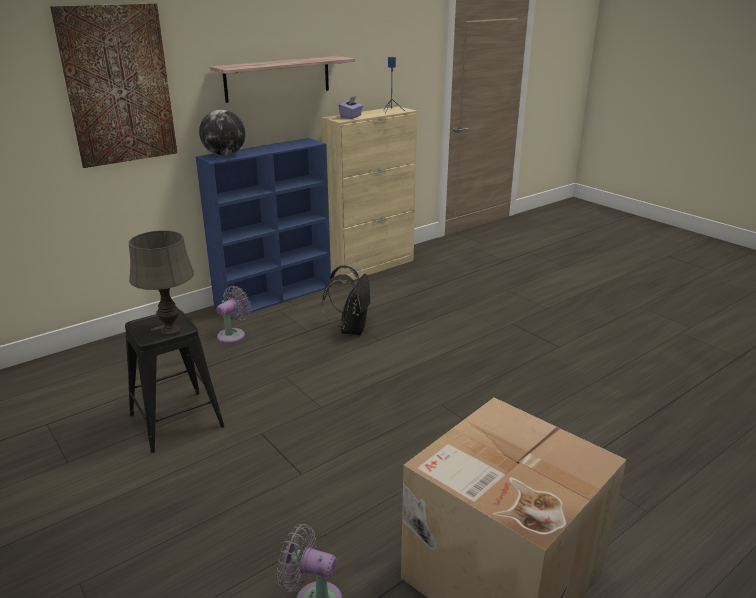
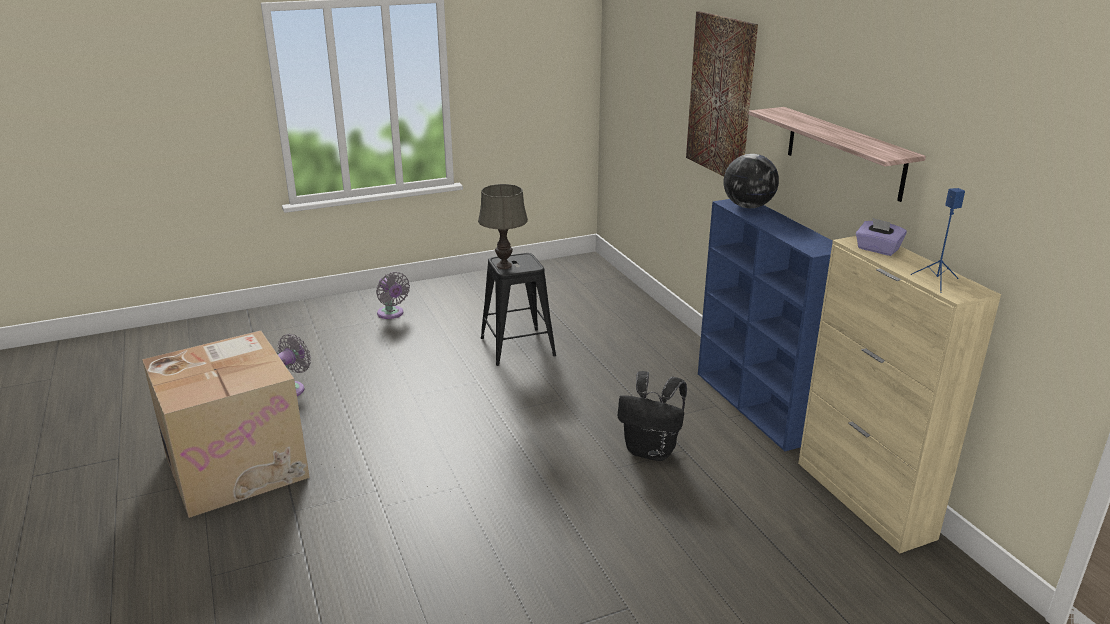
camera: 105 degrees right, 0 degrees up
grey fan [217,286,252,343] -> grey fan moved to [376,272,410,319]

